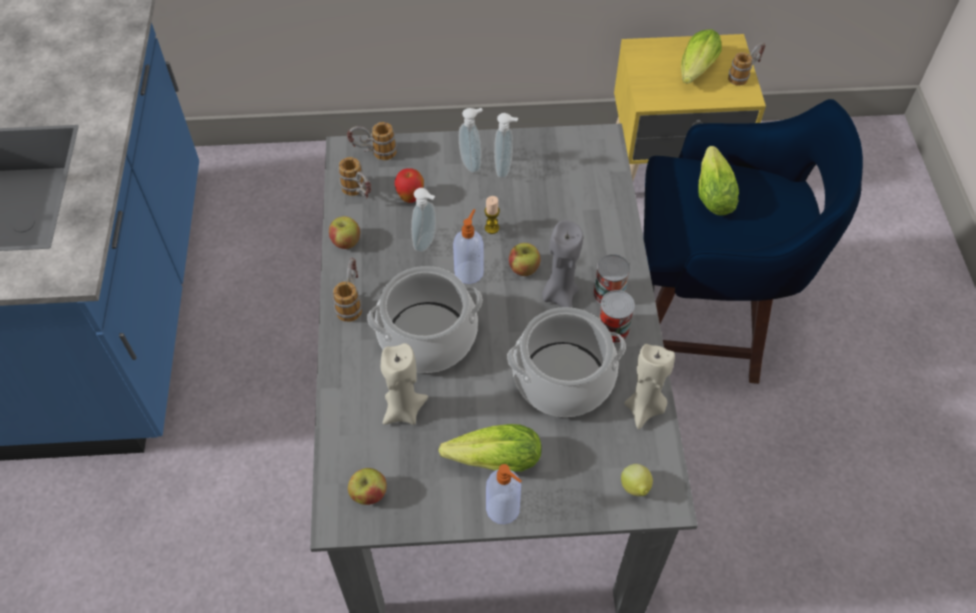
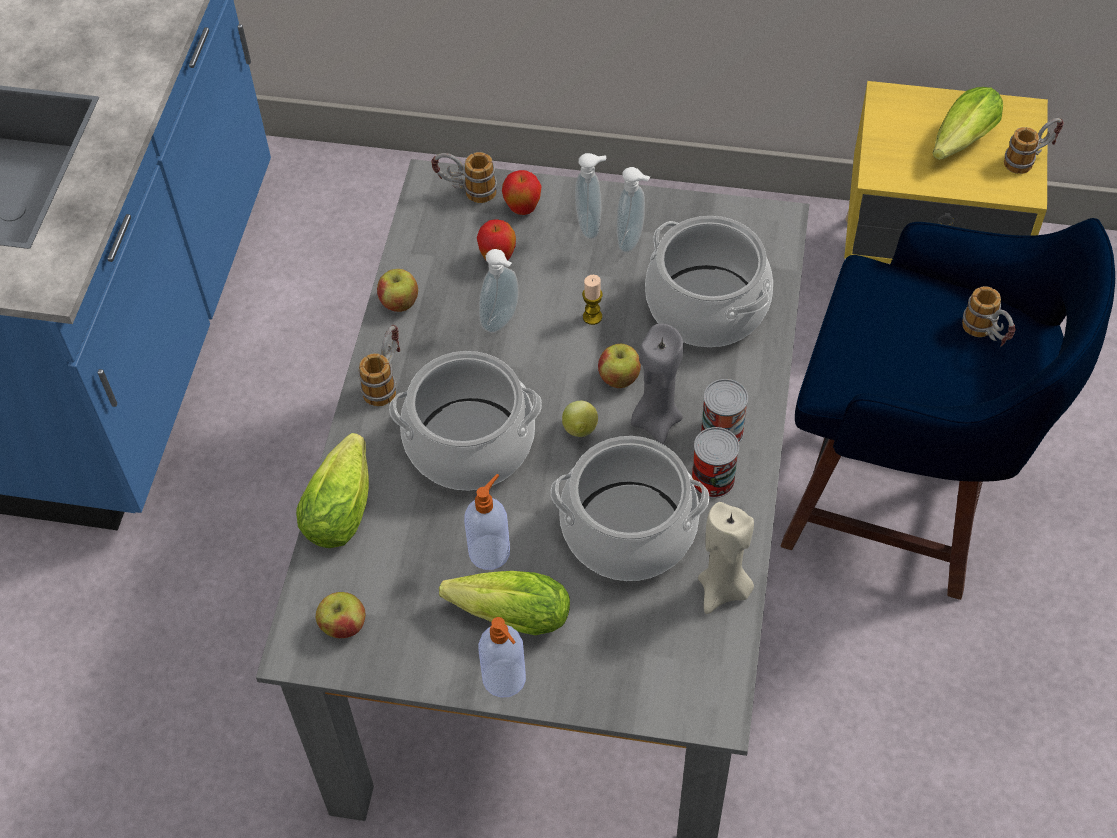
camera: 15 degrees right, 0 degrees up
mug [338,157,371,199] -> mug moved to [962,286,1016,347]
beige candle [381,343,428,425] -> none
soap dispenser [453,209,484,284] -> soap dispenser moved to [464,474,510,570]
lemon [621,464,653,496] -> lemon moved to [562,401,598,437]
lettuce [698,146,739,216] -> lettuce moved to [296,433,369,548]
none -> apple [502,170,541,215]
none -> cooking pot [645,216,773,347]

